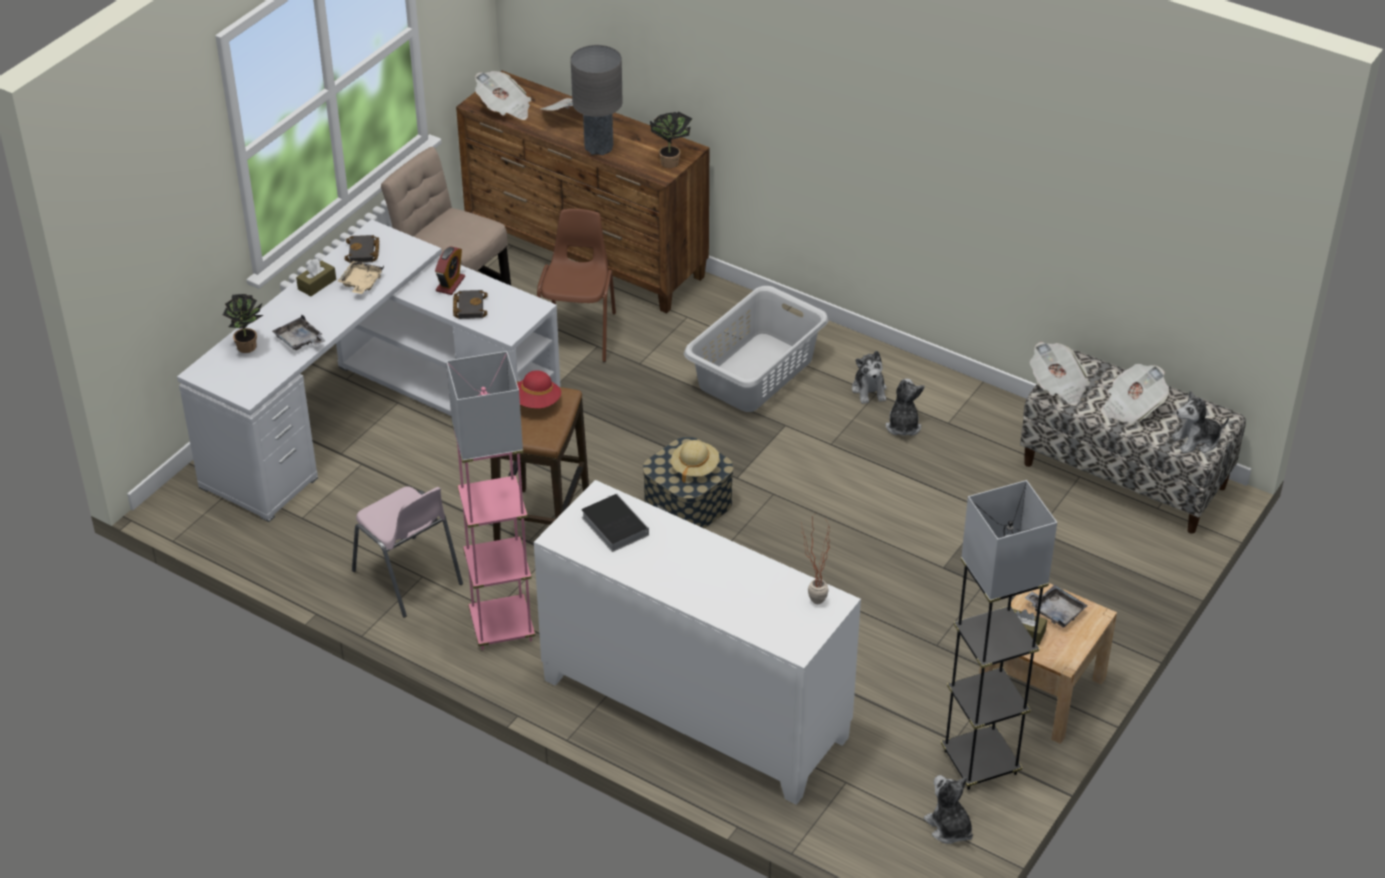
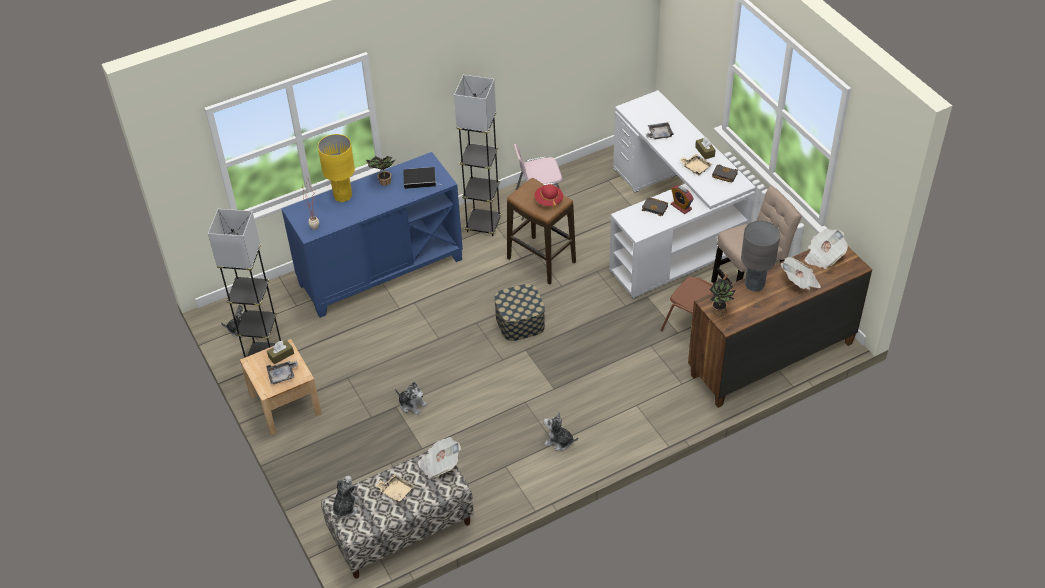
camera: 120 degrees right, 5 degrees up
potted plant [223,294,263,353] -> potted plant moved to [366,156,395,186]
pink floor lamp [446,351,535,650] -> grey floor lamp [454,75,502,236]
white cabinet [534,480,861,805] -> blue cabinet [282,152,463,318]
beige hat [671,440,719,483] -> none
grey laundry basket [684,286,829,412] -> none
plush toy [886,378,925,436] -> plush toy moved to [395,382,427,415]
newspaper [1100,364,1169,425] -> beige tray [375,474,415,503]
none -> yellow table lamp [318,134,355,202]

